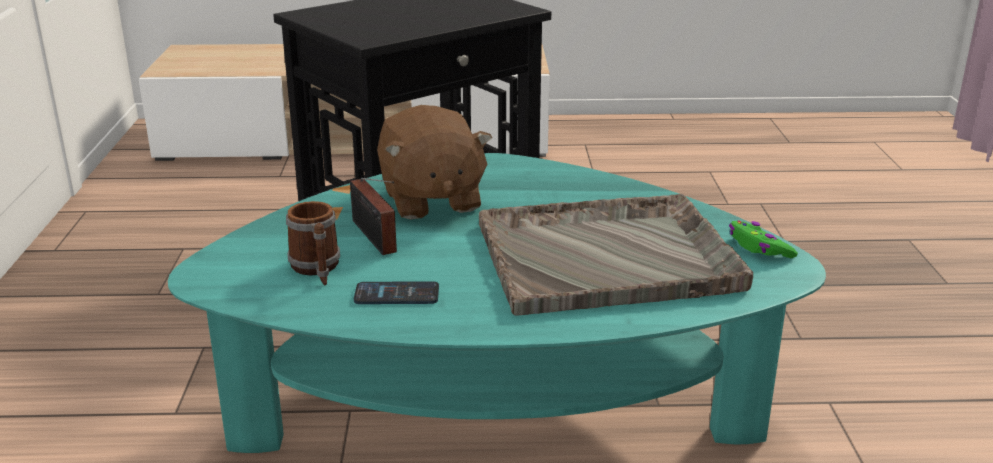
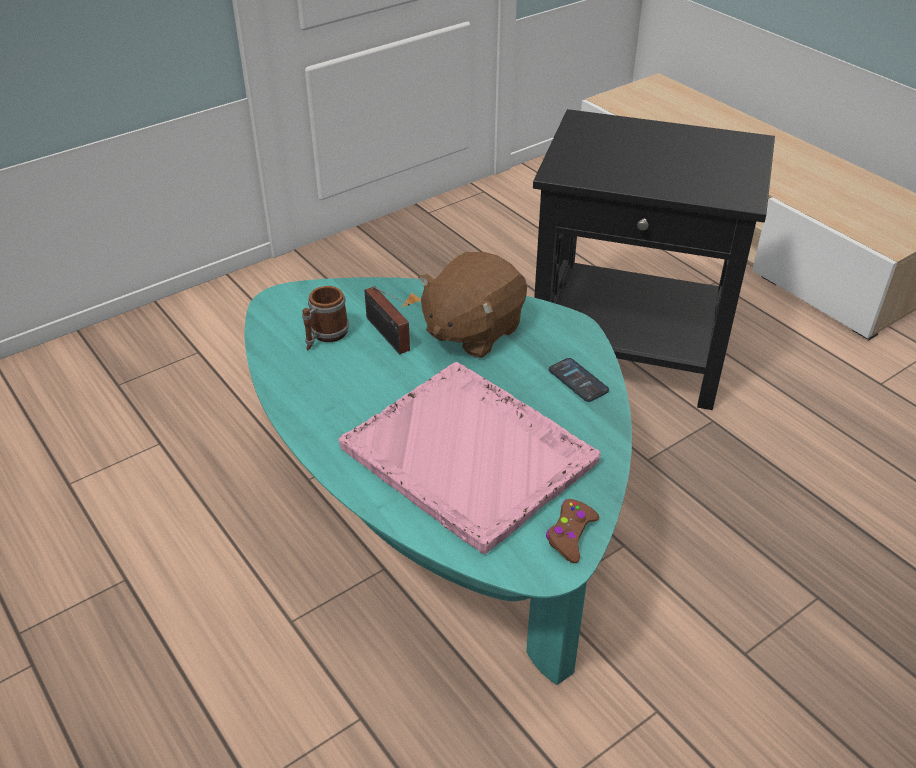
camera: 55 degrees right, 15 degrees up
radio [350,178,397,255] -> radio turned 60 degrees counterclockwise [364,286,410,354]
phone [354,281,439,304] -> phone moved to [549,358,609,402]
grey tray [479,194,753,316] -> pink tray [339,362,601,554]
green game controller [729,220,798,259] -> brown game controller [546,499,599,563]

